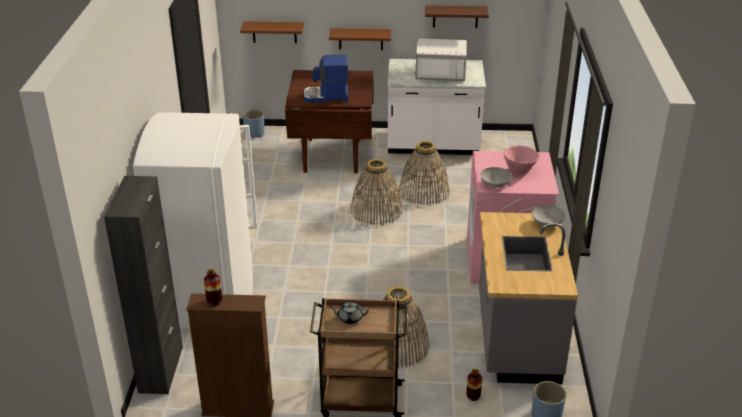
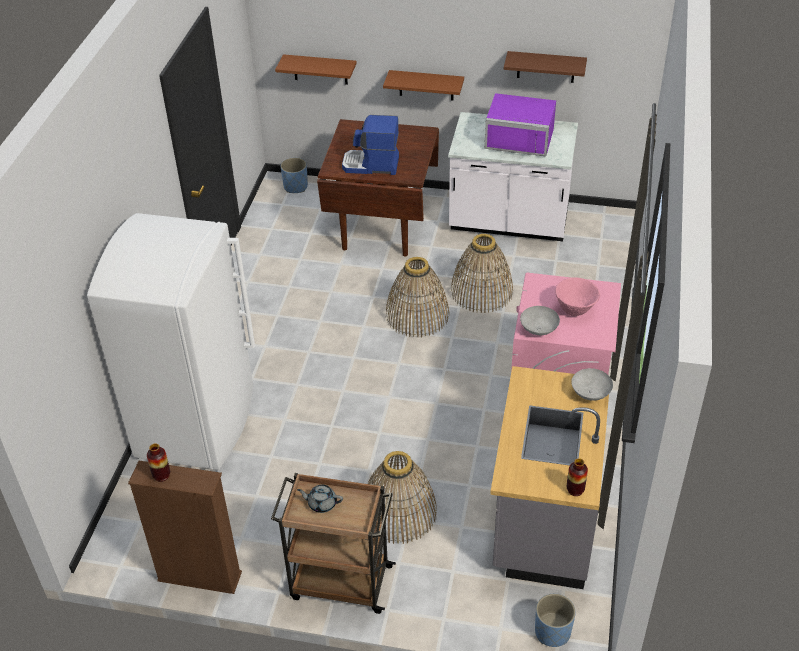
camera: 10 degrees right, 10 degrees up
black cabinet [104,176,183,394] -> none
white microwave [415,38,467,81] -> purple microwave [485,93,556,157]
vase [466,369,482,401] -> vase moved to [567,458,588,496]

